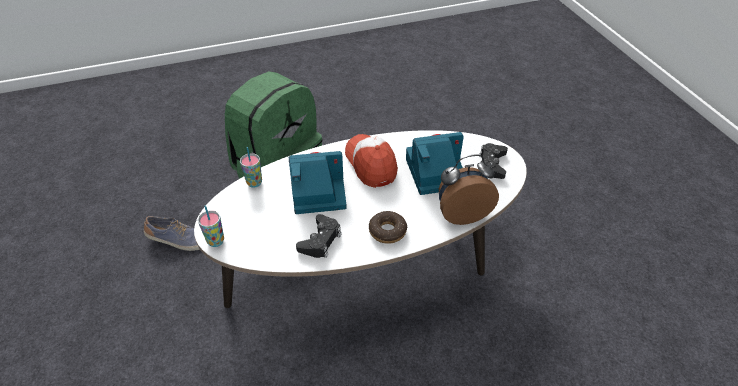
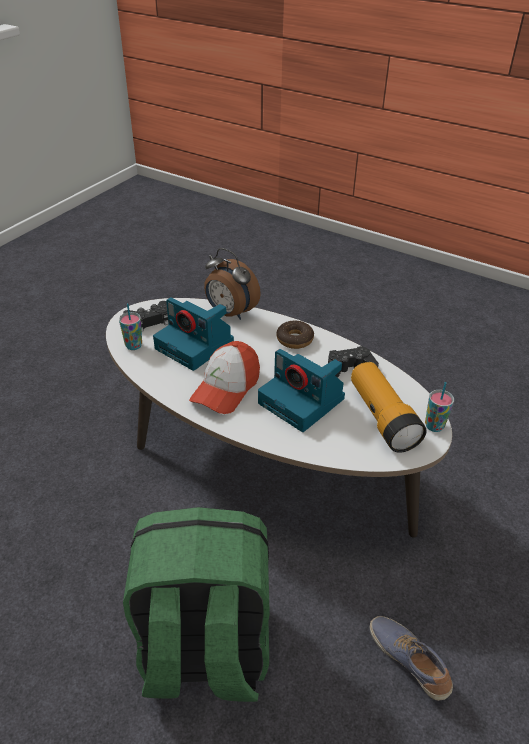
camera: 130 degrees left, 5 degrees down
cup [240,147,262,188] -> cup moved to [119,303,142,350]
none -> flashlight [351,362,427,453]

